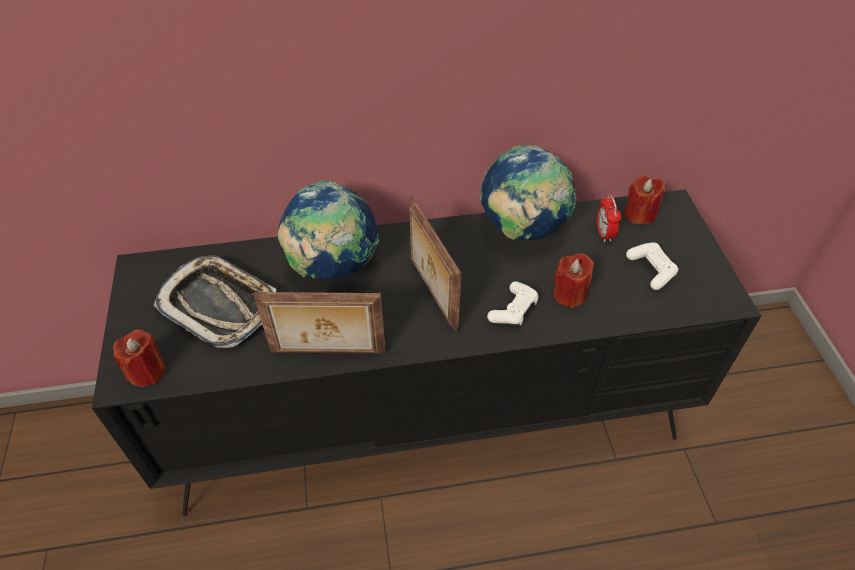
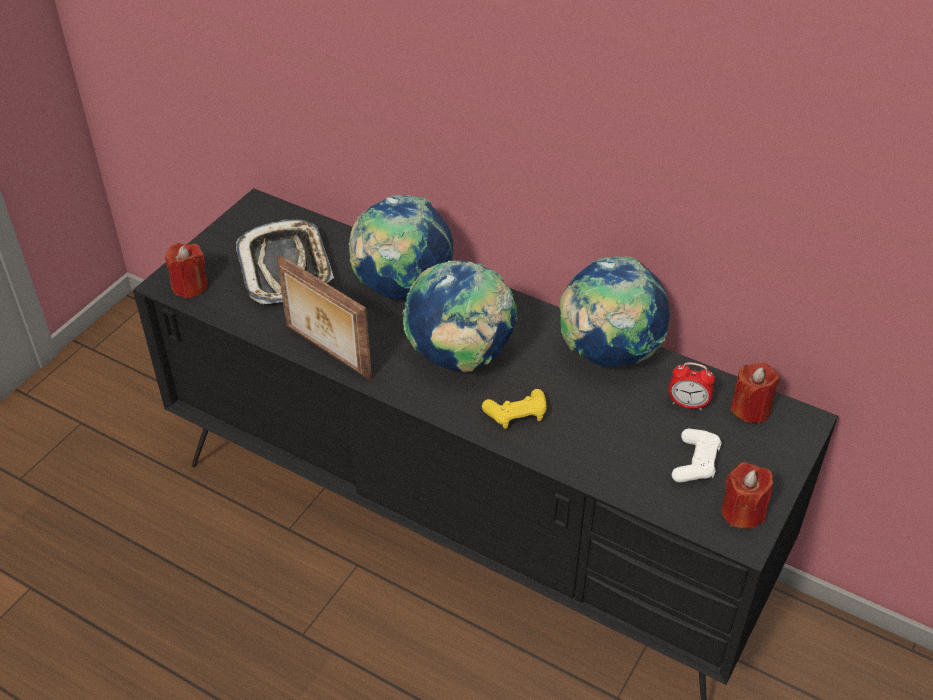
camera: 40 degrees right, 5 degrees down
picture frame [410,196,461,333] -> globe [402,260,517,372]
white game controller [487,281,538,326] -> yellow game controller [482,389,547,429]
red candle [553,253,594,308] -> red candle moved to [721,462,773,529]
alarm clock [597,195,621,242] -> alarm clock turned 105 degrees counterclockwise [668,362,715,410]

